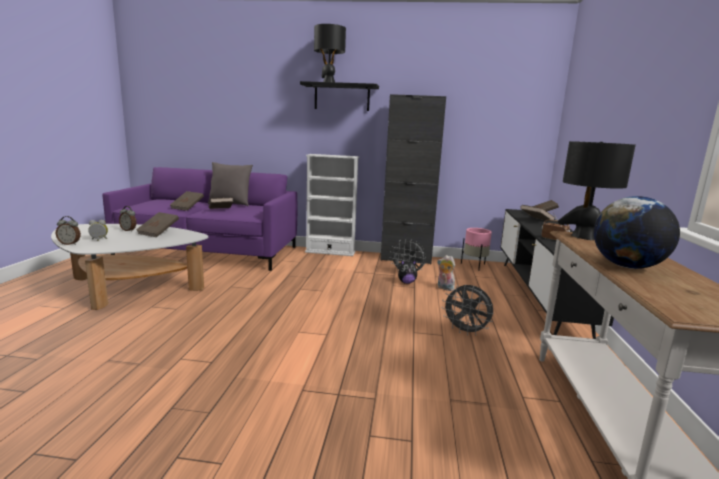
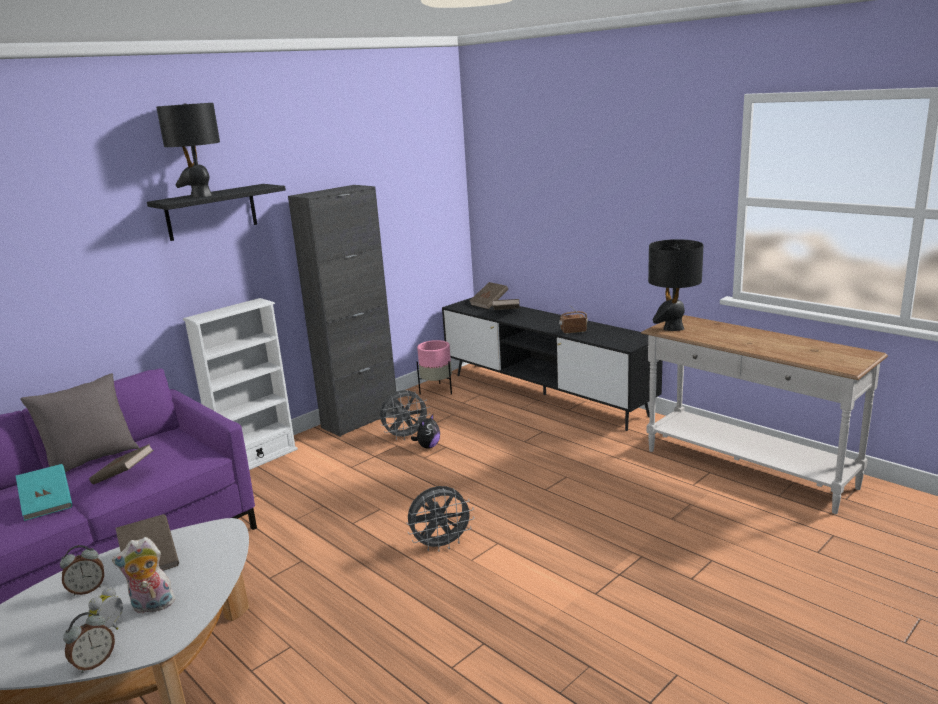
camera: 50 degrees left, 5 degrees up
brown book [170,191,204,211] -> turquoise book [16,464,72,521]
plush toy [437,255,455,291] -> plush toy moved to [112,537,175,614]
grey fan [442,285,494,336] -> grey fan moved to [407,486,474,552]
globe [594,196,680,269] -> none

